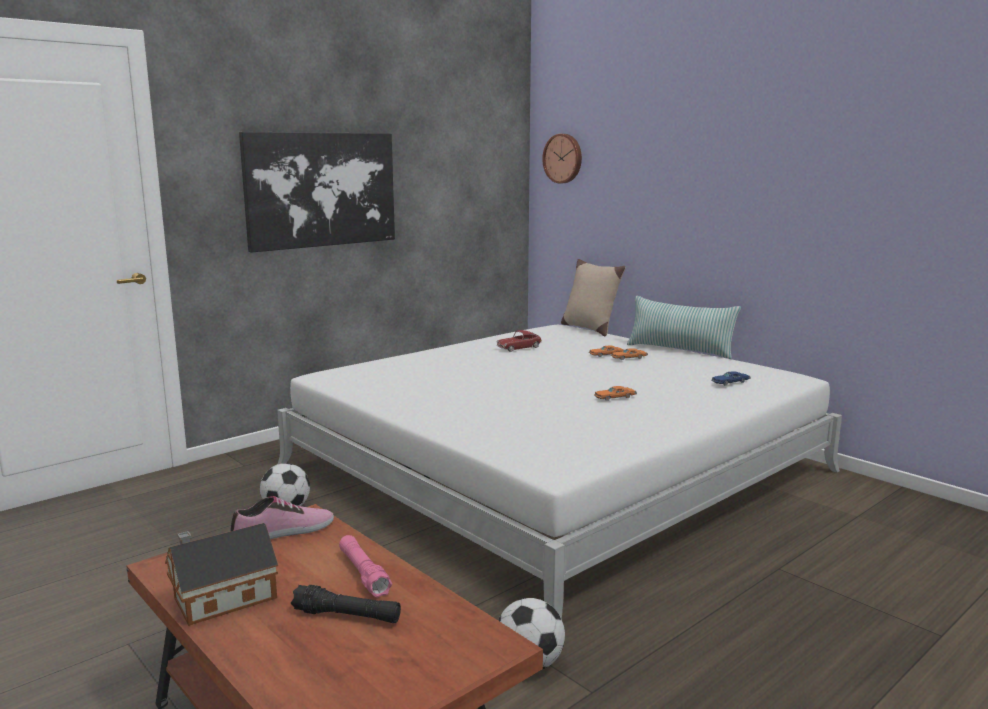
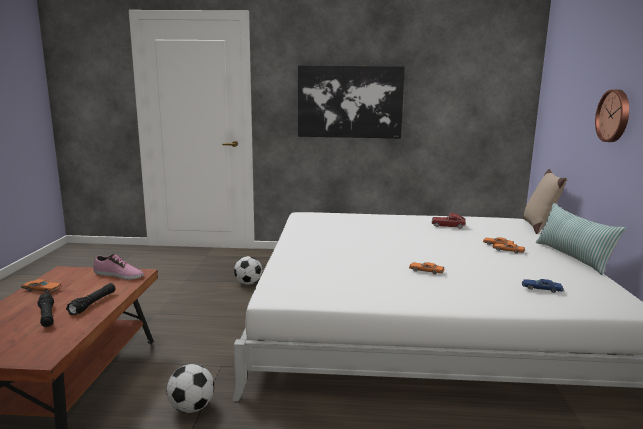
camera: 45 degrees right, 0 degrees up
toy house [165,523,278,626] -> orange toy car [21,279,62,293]
pink flashlight [339,535,392,598] -> black flashlight [66,283,116,315]
wall clock [542,134,582,183] -> wall clock moved to [595,89,629,142]

